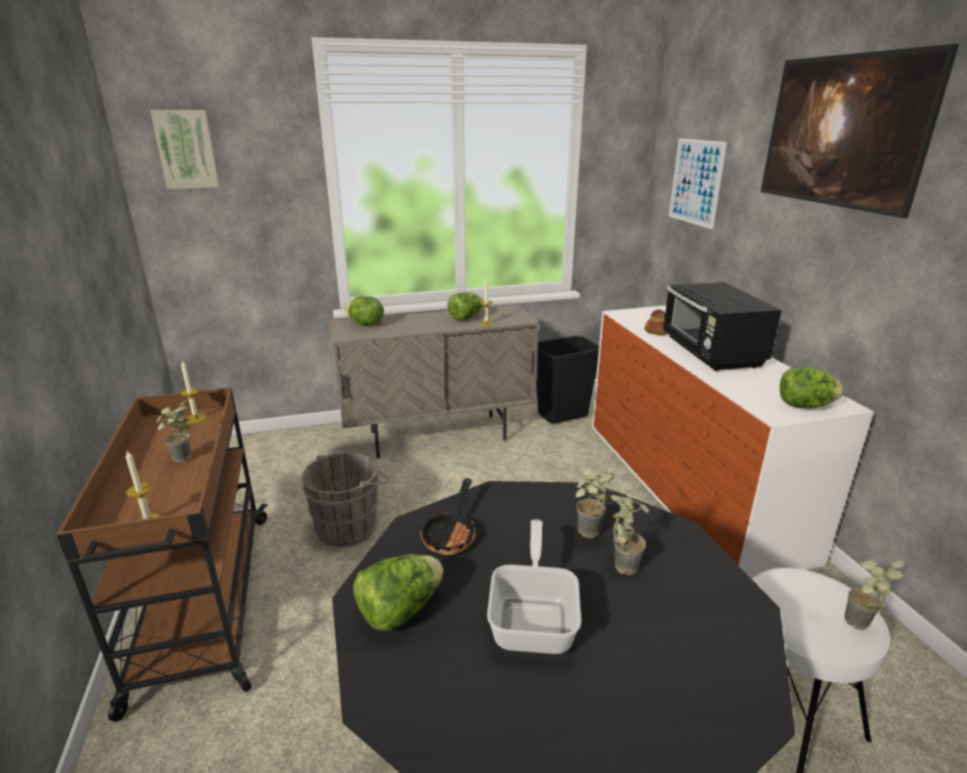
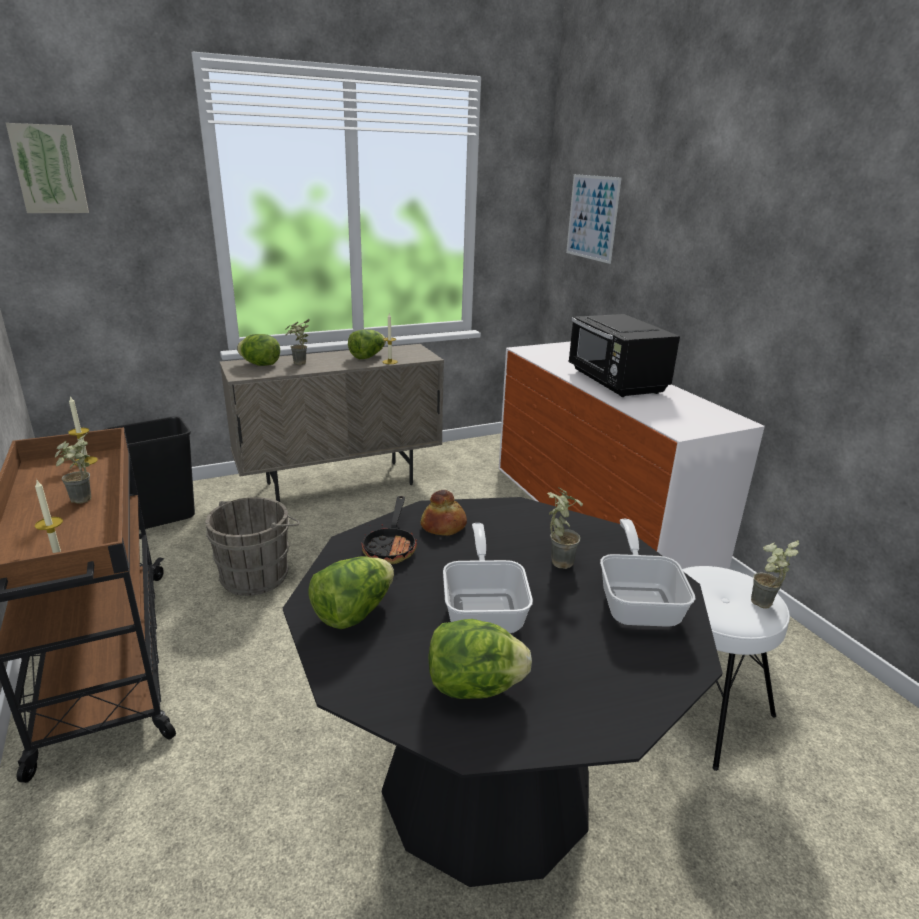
camera: 10 degrees left, 0 degrees up
black trash can [536,336,599,424] -> black trash can moved to [103,416,195,530]
potted plant [576,465,618,538] -> potted plant moved to [286,319,309,365]
bread [645,309,668,335] -> bread moved to [421,490,467,536]
picture [761,44,959,218] -> none
lettuce [780,367,844,408] -> lettuce moved to [428,619,532,699]
none -> frying pan [600,519,695,627]

